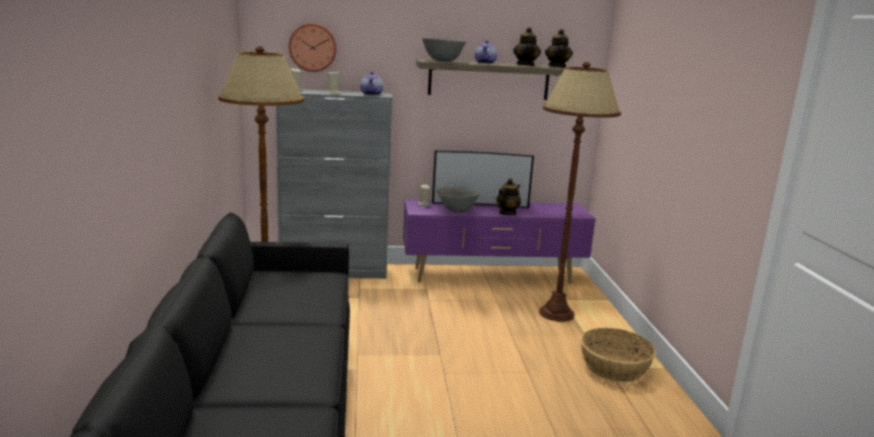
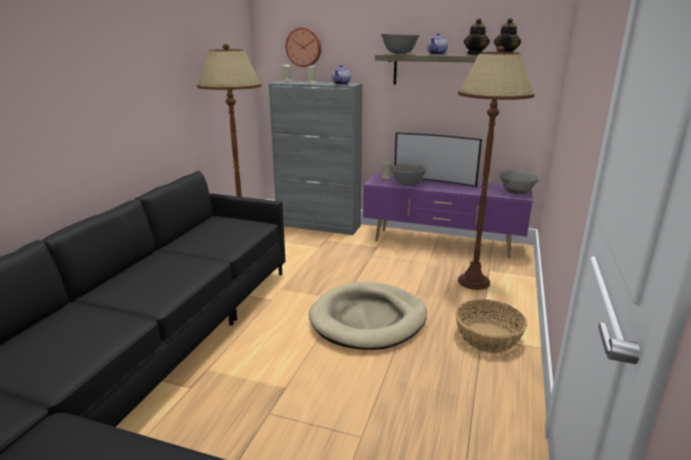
camera: 25 degrees right, 5 degrees up
teapot [496,178,521,215] -> none
none -> beige dog bed [309,282,427,350]
none -> grey bowl [499,170,540,194]

